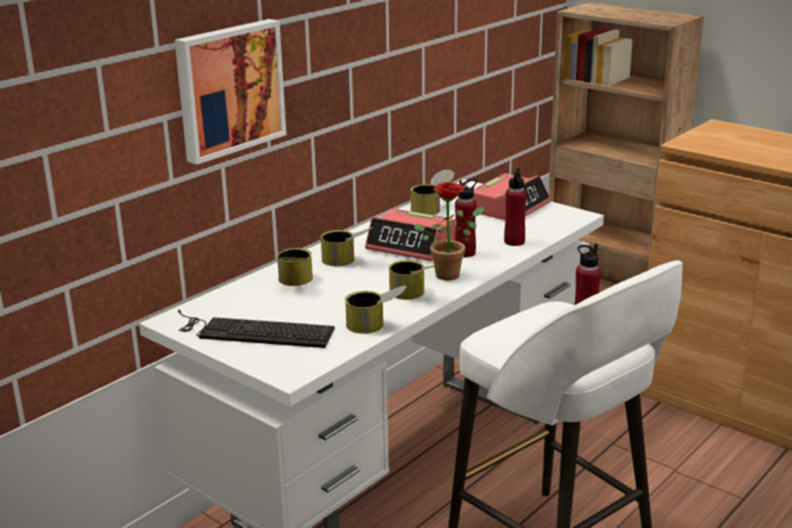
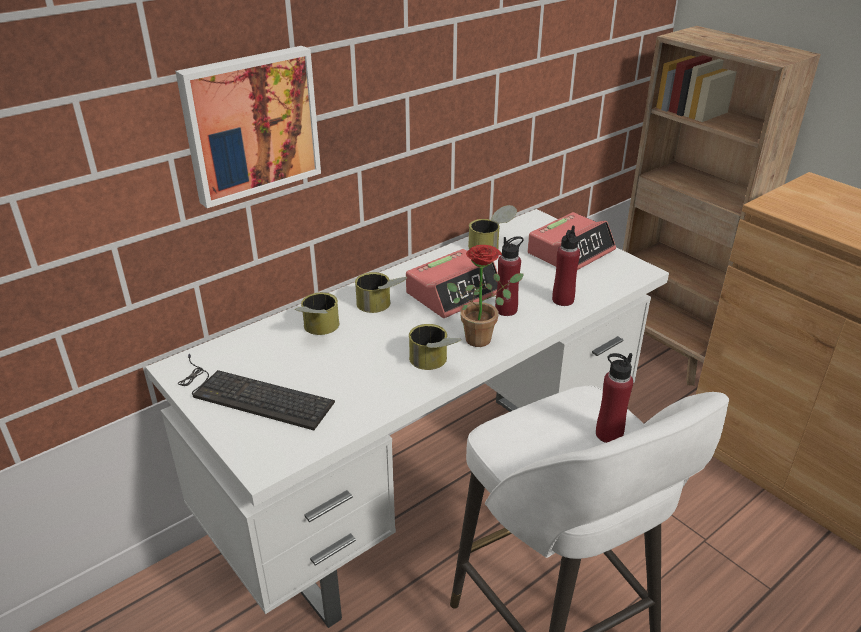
camera: 10 degrees right, 10 degrees up
can [345,286,407,334] -> none
alarm clock [365,209,456,261] -> alarm clock turned 75 degrees counterclockwise [406,249,498,318]

